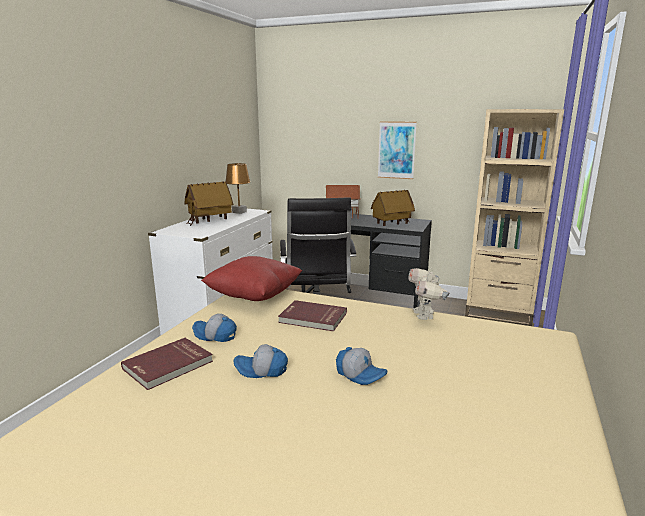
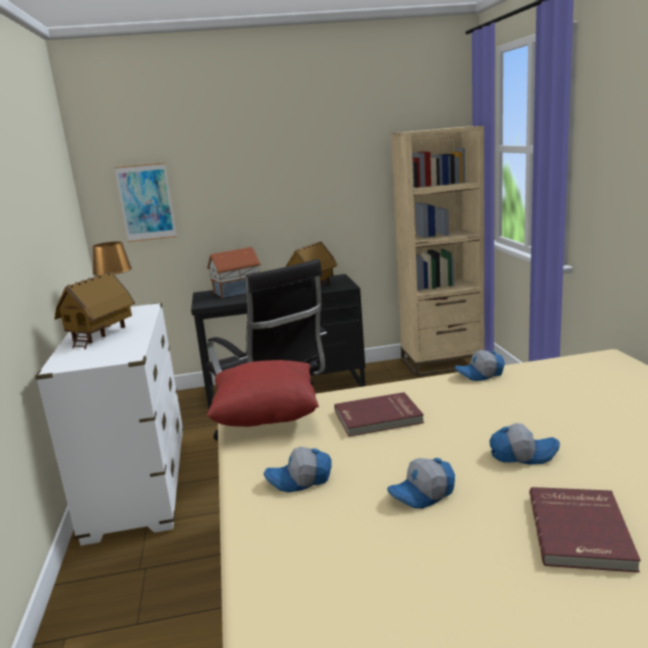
camera: 30 degrees left, 0 degrees up
red book [121,338,213,390] -> red book moved to [529,487,641,573]
picture [378,121,417,179] -> picture moved to [114,162,177,242]
toy robot [408,266,449,320] -> cap [455,350,505,381]

